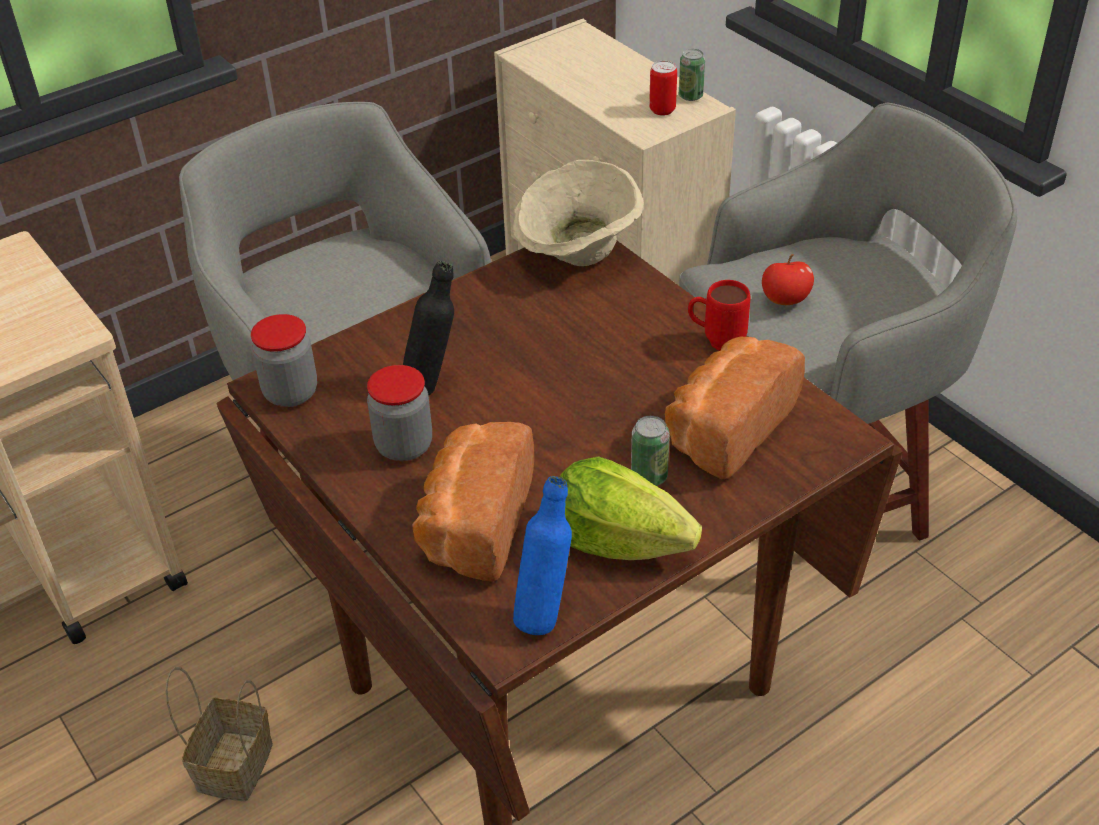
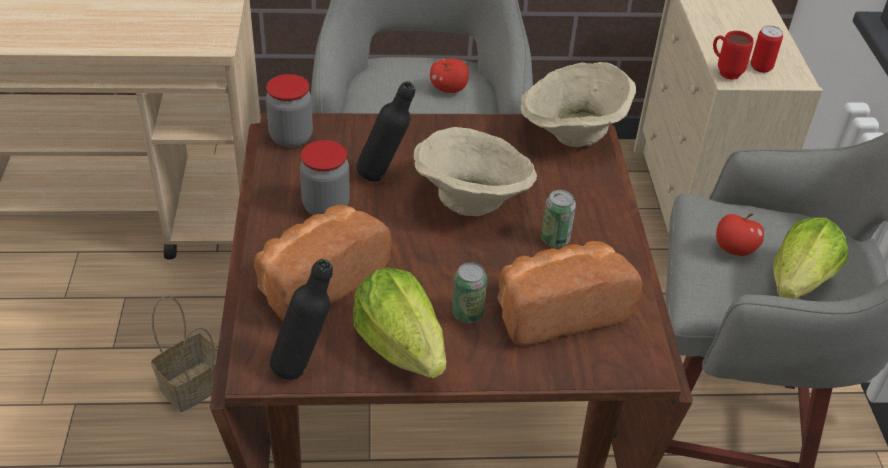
camera: 30 degrees right, 0 degrees up
blue bottle [513,476,572,635] -> black bottle [270,259,333,380]
can [679,49,705,101] -> can moved to [541,190,576,247]
red mug [688,280,751,351] -> red mug moved to [713,31,754,80]
none -> beige bowl [414,127,537,216]
none -> apple [430,59,469,93]
none -> lettuce [773,217,848,299]

